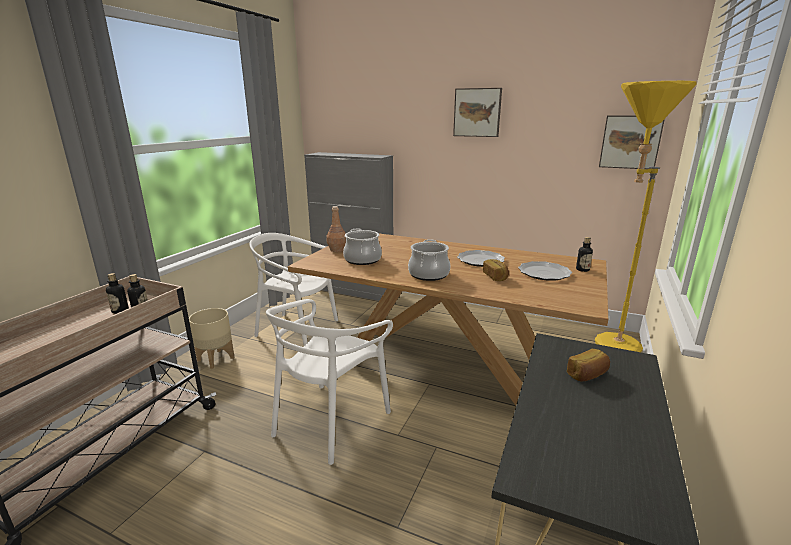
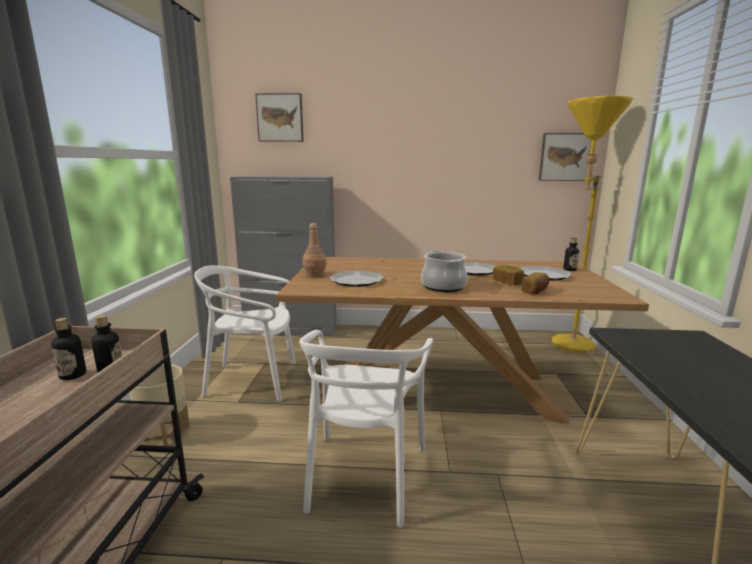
camera: 20 degrees left, 5 degrees down
cooking pot [343,228,382,265] -> plate [330,270,384,287]
picture [453,88,502,137] -> picture moved to [255,93,304,142]
bread [567,349,610,381] -> bread moved to [521,272,549,294]

